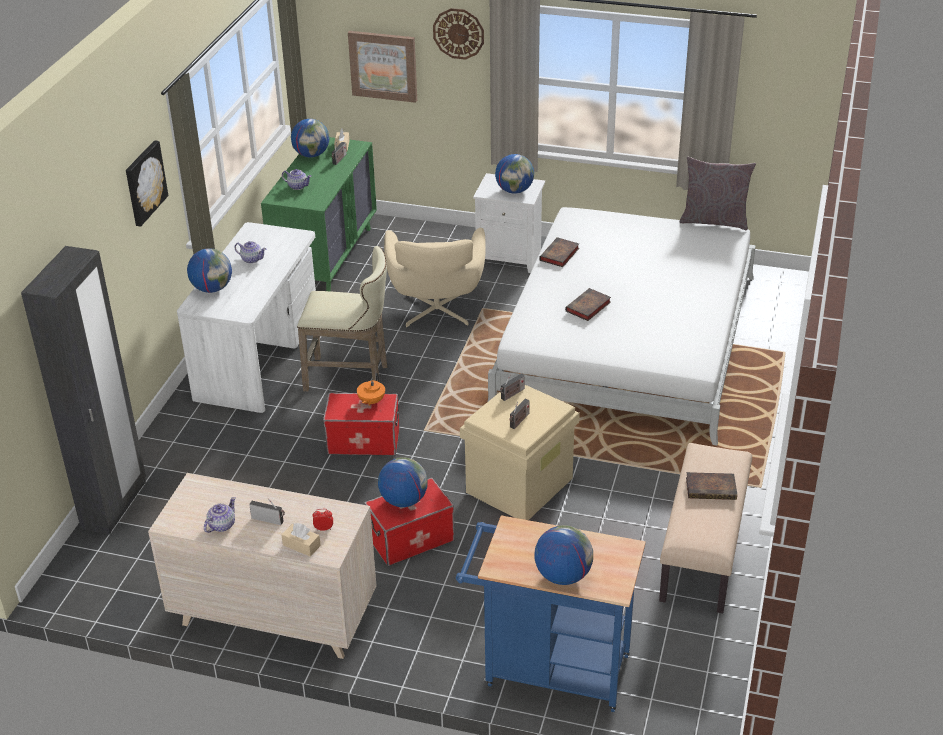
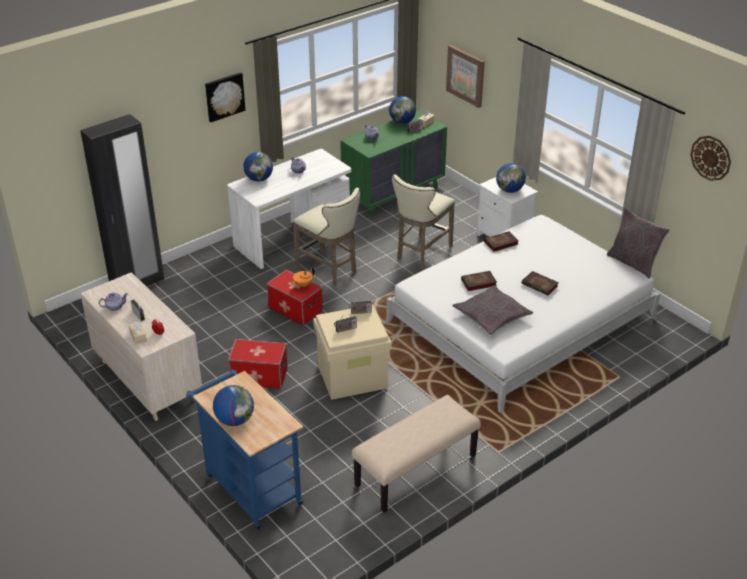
camera: 35 degrees right, 0 degrees up
globe [378,457,428,507] -> none
beige armchair [384,228,486,327] -> beige stool [392,175,455,269]
wall clock [433,8,484,60] -> wall clock moved to [690,136,731,181]
book [686,472,737,500] -> book moved to [522,271,559,295]
none -> grey pillow [452,285,533,335]

